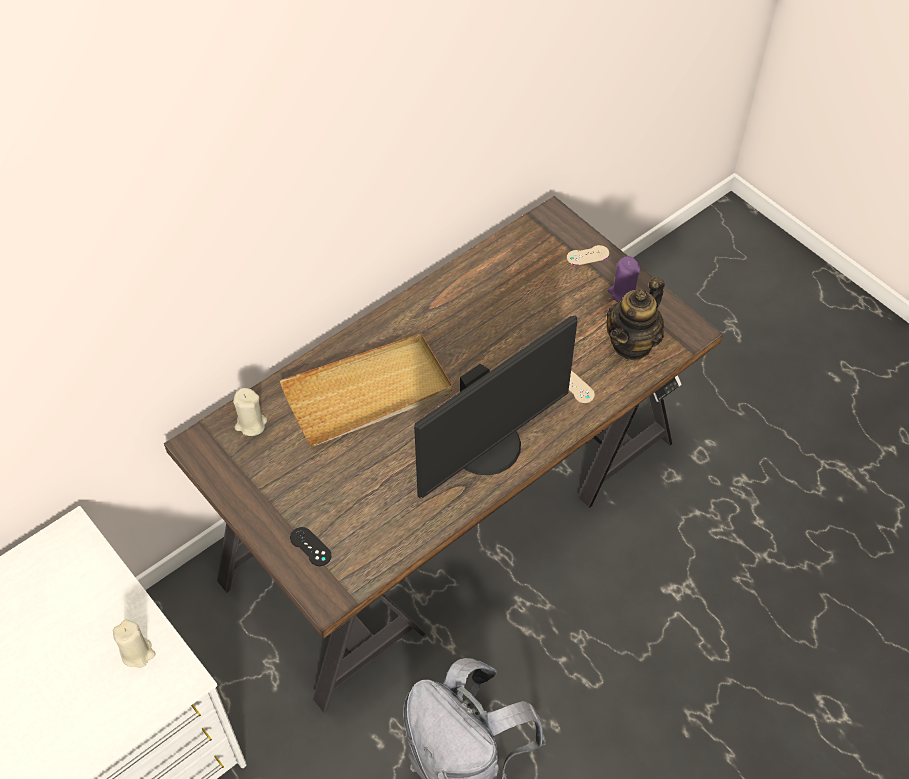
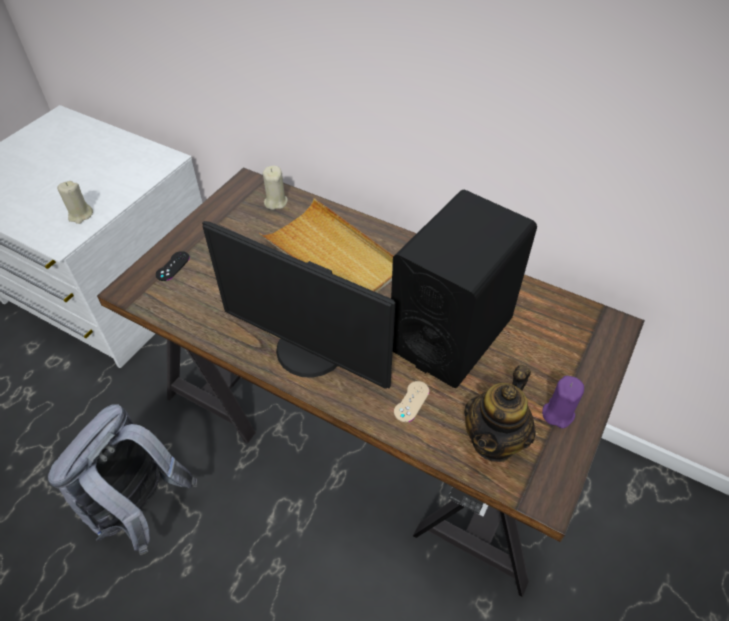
camera: 70 degrees right, 5 degrees down
beige game controller [567,245,609,265] -> none
teapot [606,277,665,361] -> teapot turned 75 degrees counterclockwise [464,365,536,462]
none -> black speaker [391,190,537,388]

